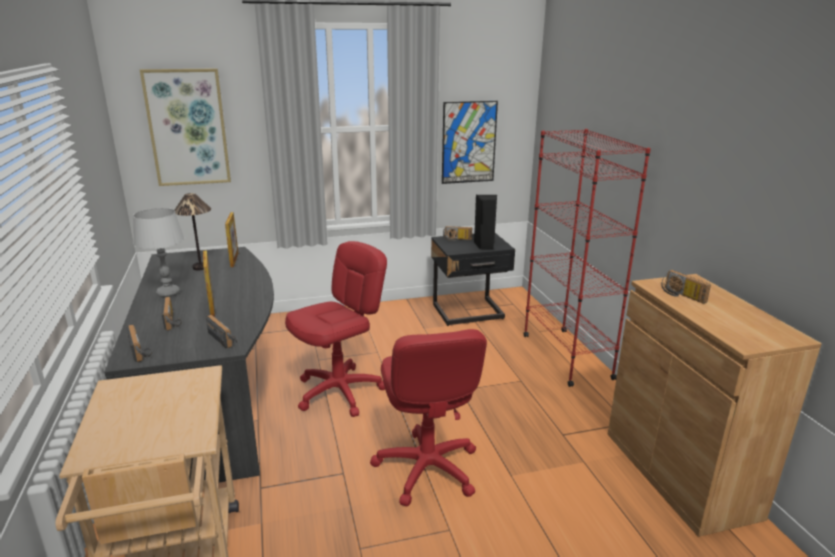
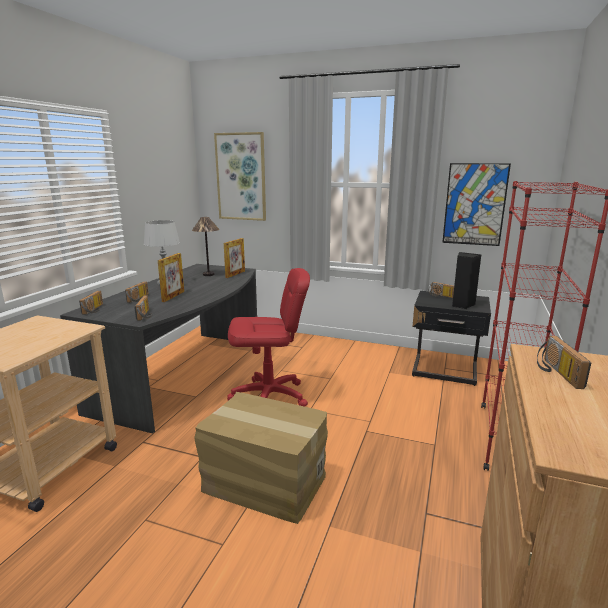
camera: 35 degrees right, 5 degrees down
red office chair [370,329,487,507] -> cardboard box [194,392,328,524]

